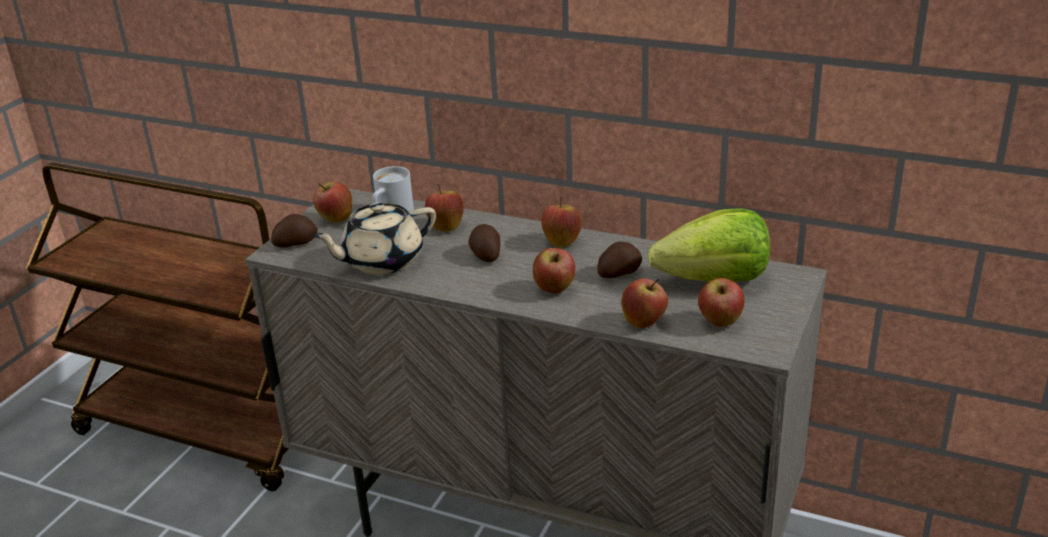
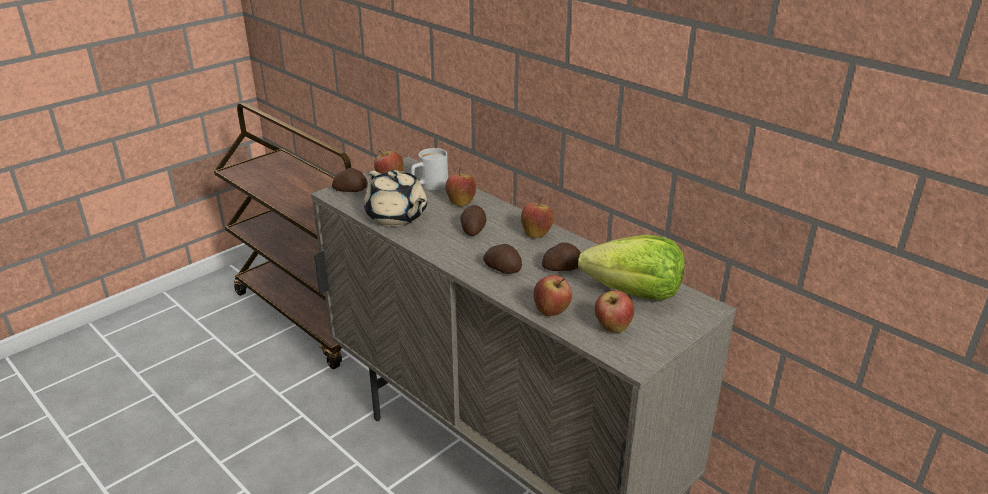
camera: 20 degrees right, 0 degrees up
beige teapot [312,202,436,275] -> beige teapot turned 120 degrees counterclockwise [364,170,427,226]
apple [533,248,576,294] -> potato [483,244,522,274]

